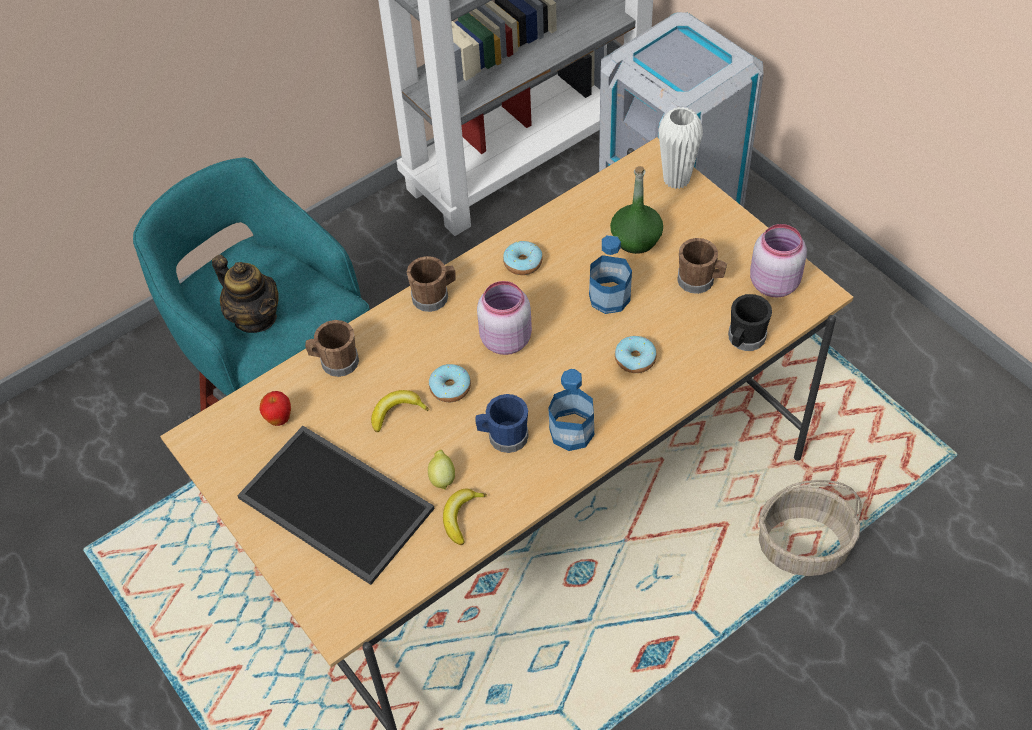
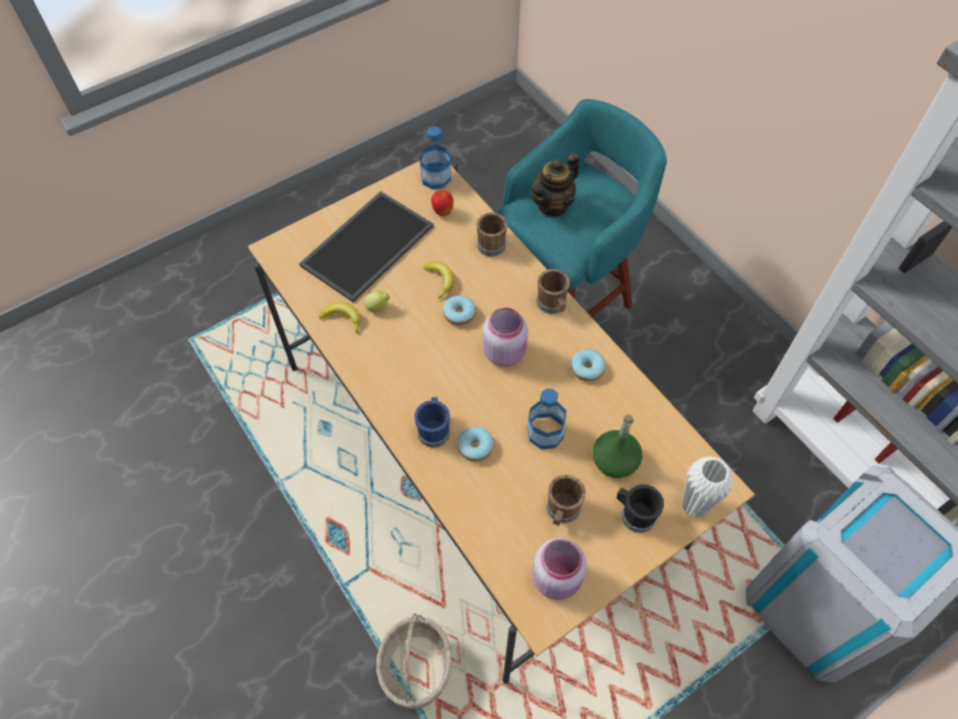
camera: 90 degrees right, 5 degrees up
blue mug [476,394,528,453] -> blue mug moved to [414,397,450,448]
bottle [548,369,594,451] -> bottle moved to [420,126,451,190]
black mug [728,294,772,351] -> black mug moved to [617,484,664,533]

